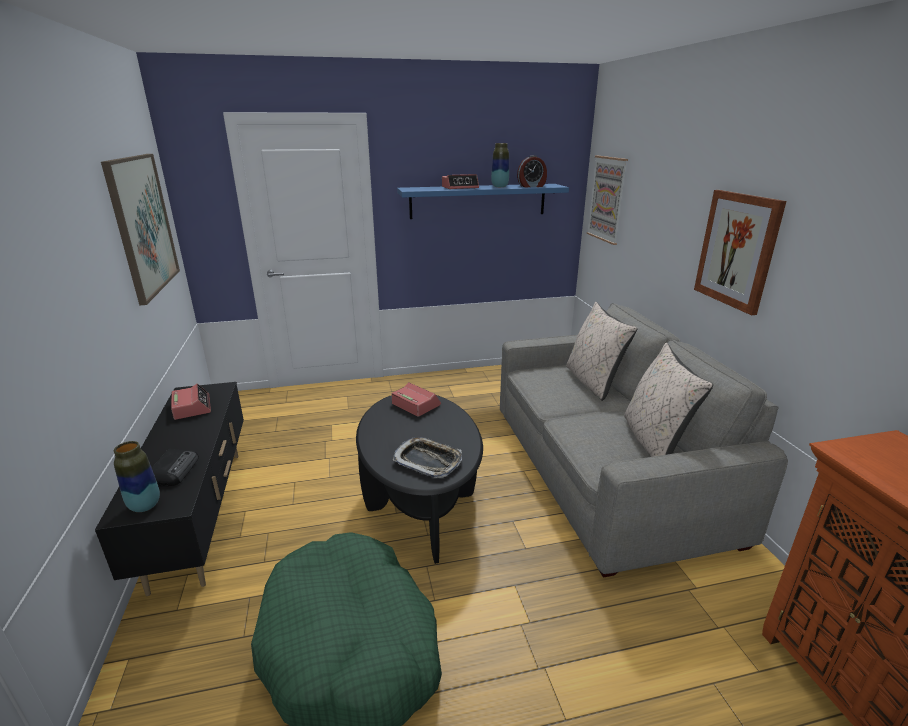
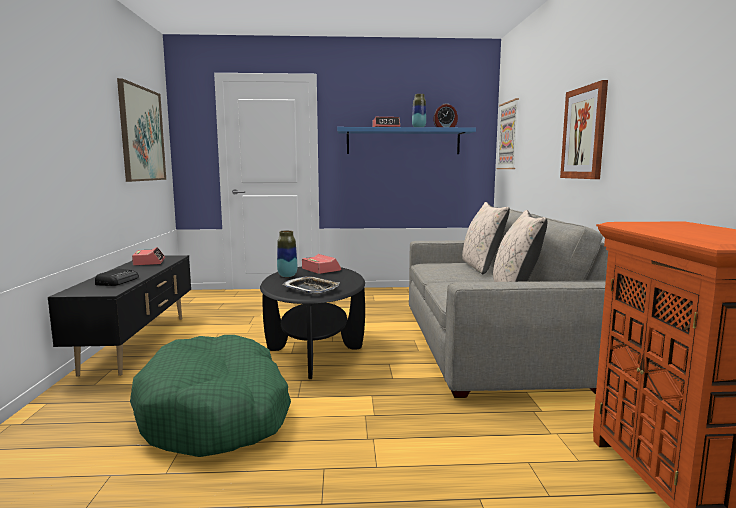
camera: 10 degrees right, 15 degrees down
vase [114,441,160,512] -> vase moved to [277,230,297,277]

